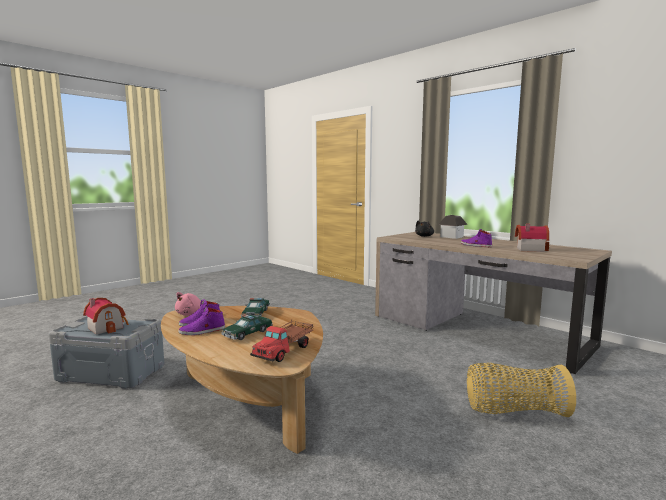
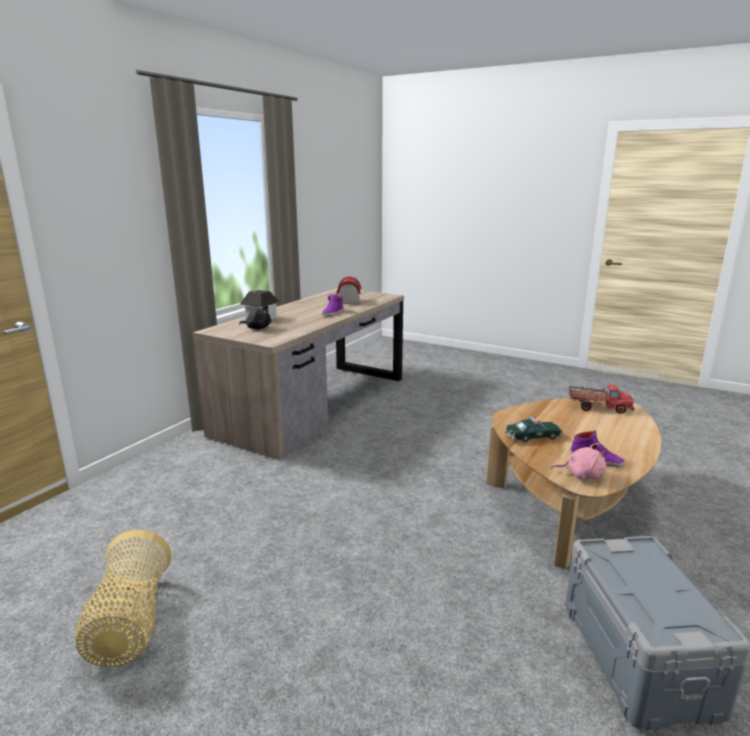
camera: 105 degrees left, 10 degrees up
toy house [83,298,129,334] -> none
purple shoe [179,307,225,335] -> none
toy car [221,314,273,340] -> none
basket [467,363,576,417] -> basket moved to [76,530,171,667]

